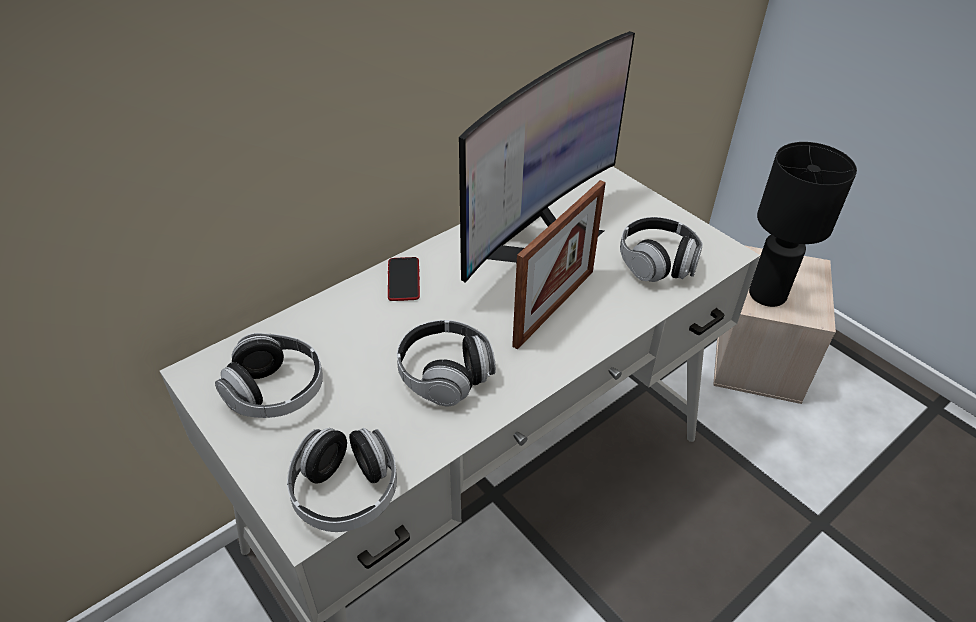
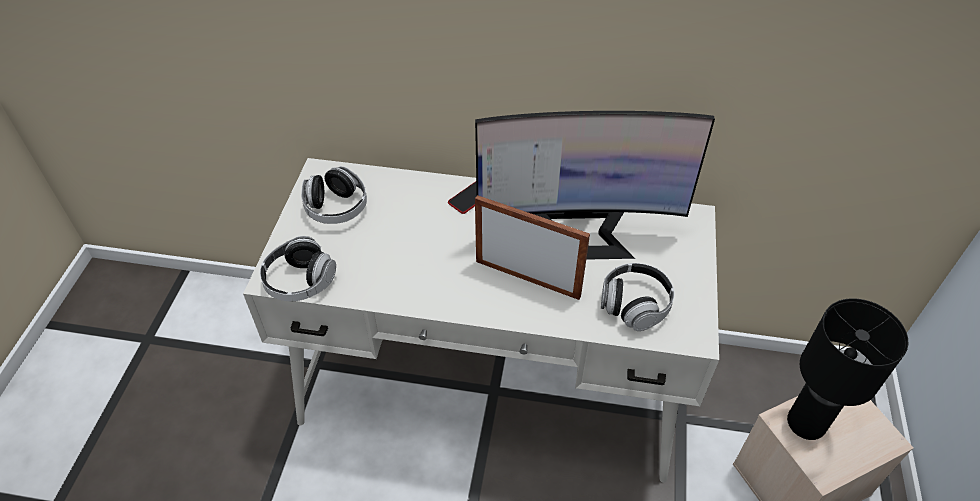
camera: 50 degrees right, 5 degrees up
headphones [397,320,496,406] -> none
picture frame [512,180,606,349] -> picture frame turned 150 degrees counterclockwise [475,195,590,300]

